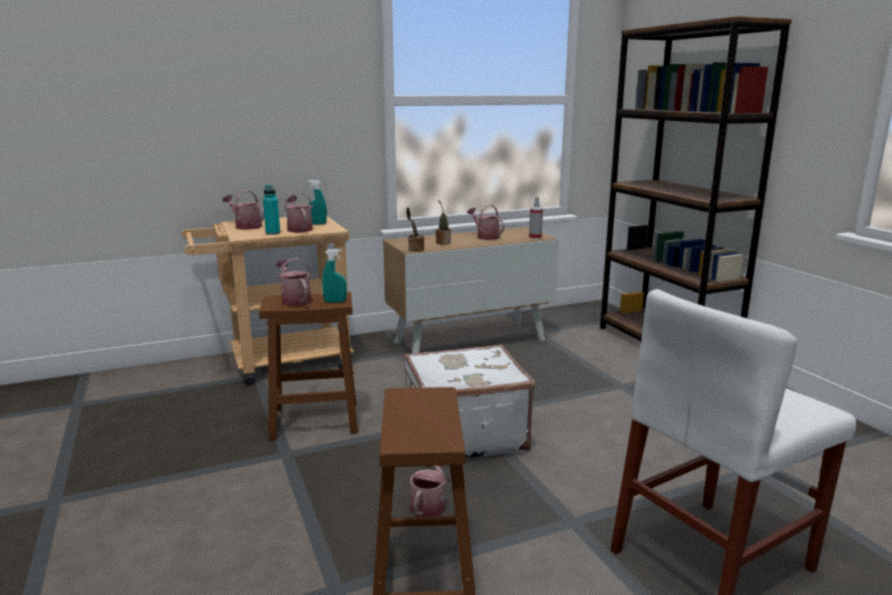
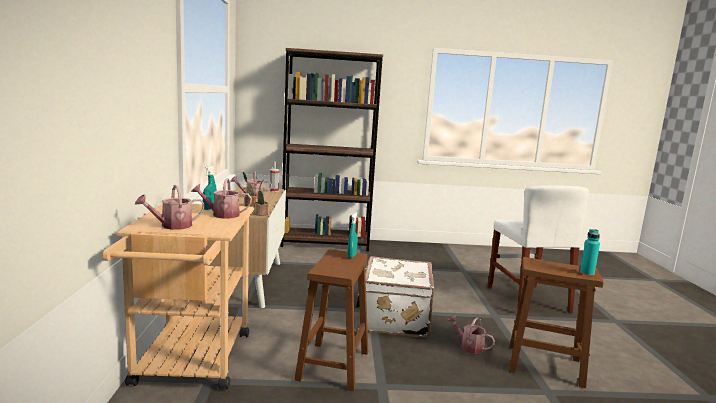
camera: 70 degrees left, 5 degrees down
turquoise bottle [263,185,280,235] -> turquoise bottle moved to [580,229,600,275]
watering can [276,258,312,306] -> none

